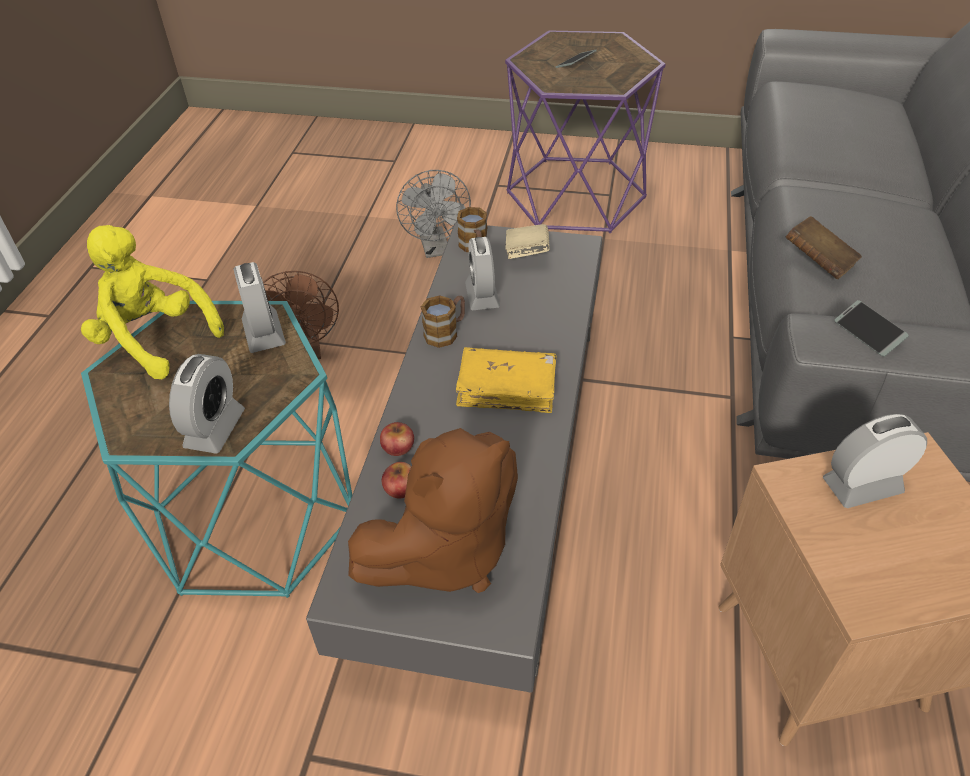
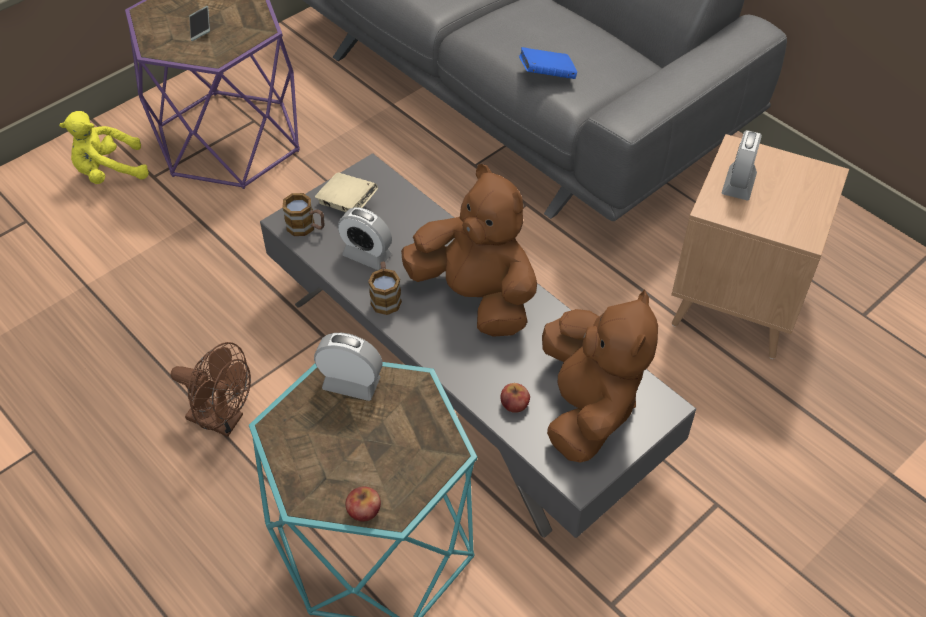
camera: 55 degrees left, 5 degrees up
yellow plush toy [81,225,224,379] -> yellow plush toy moved to [59,111,149,184]
alarm clock [169,354,245,454] -> none
apple [380,422,414,456] -> apple moved to [345,487,381,522]
grey fan [396,170,471,258] -> none
yellow book [456,347,556,413] -> brown plush toy [401,164,537,337]
brown book [785,216,862,279] -> blue book [519,47,577,79]
phone [834,300,909,357] -> none

